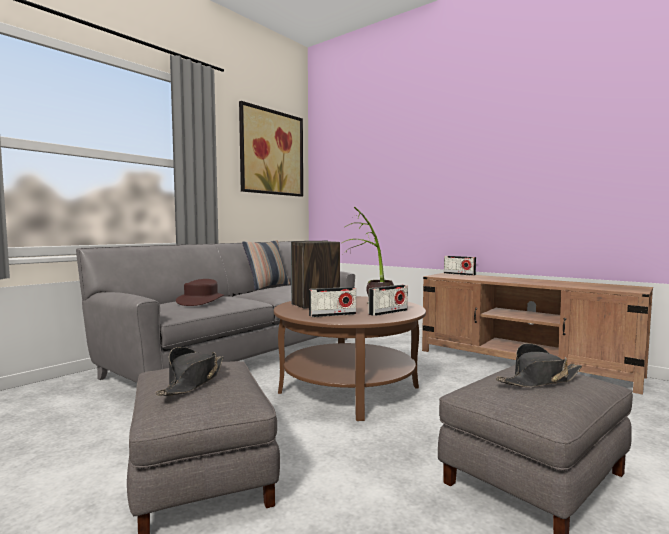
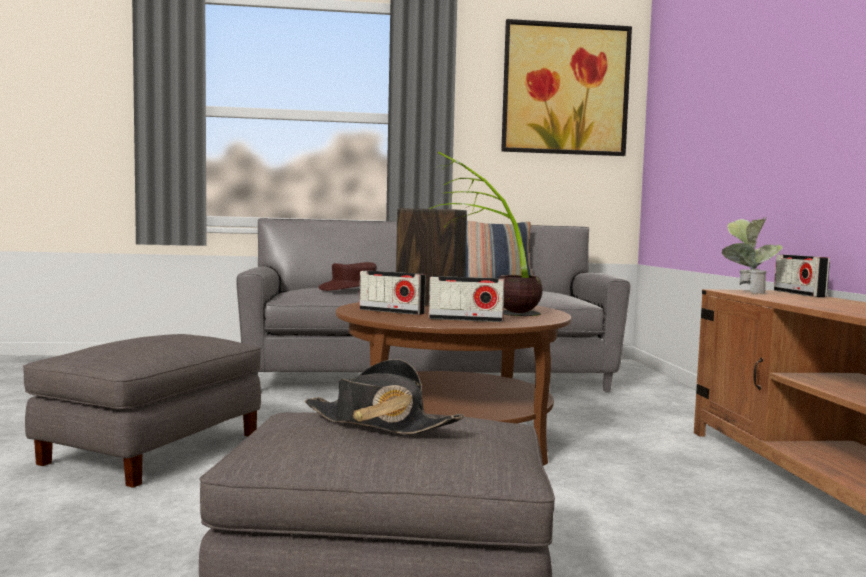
camera: 45 degrees right, 0 degrees up
black hat [155,347,223,396] -> none
none -> potted plant [721,216,783,294]

